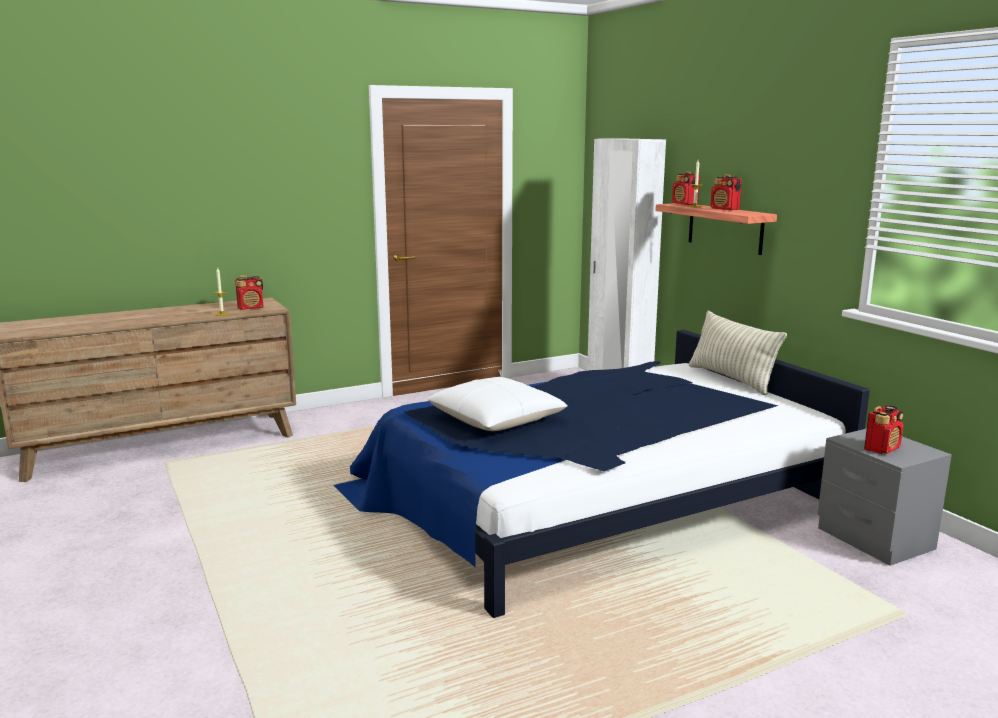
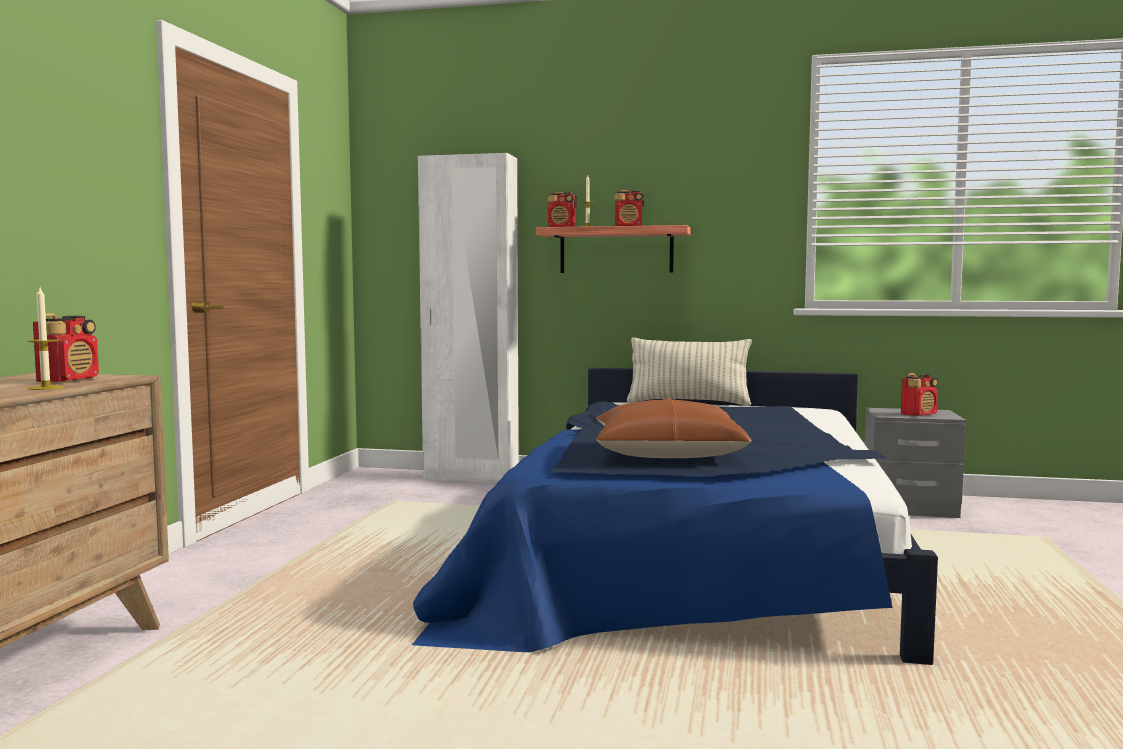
camera: 50 degrees left, 10 degrees down
white pillow [428,377,567,431] -> brown pillow [596,399,752,458]
radio [864,405,904,454] -> radio turned 60 degrees clockwise [901,373,938,416]

